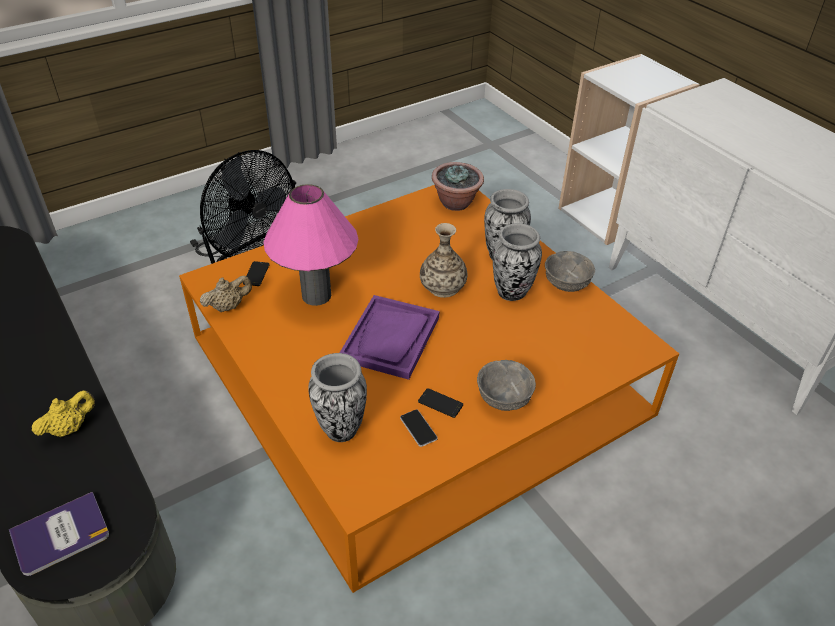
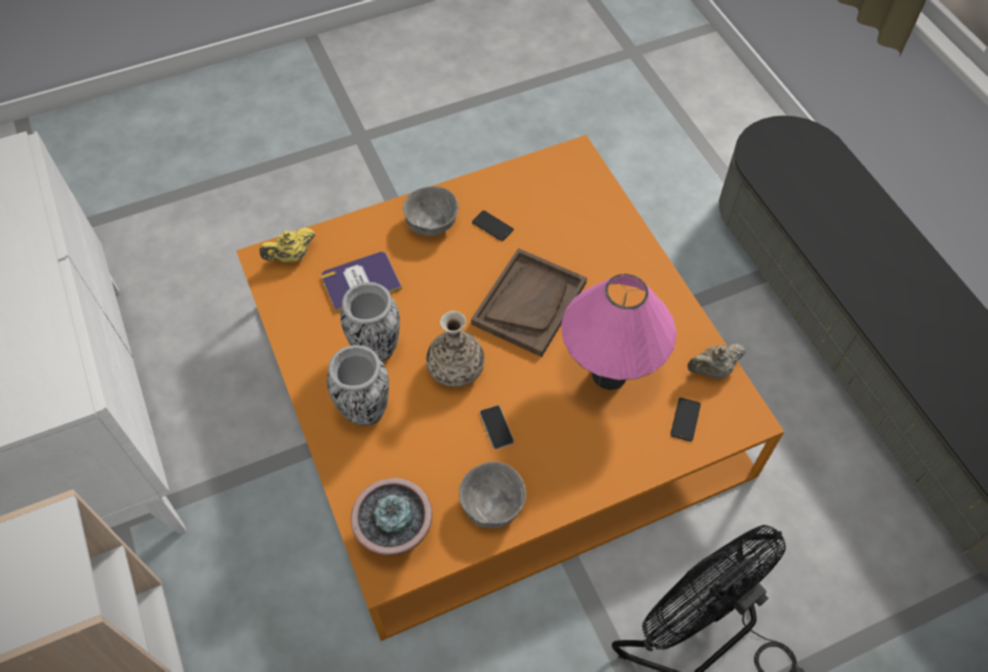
camera: 170 degrees left, 15 degrees up
book [9,492,109,576] -> book moved to [321,252,402,312]
yellow teapot [32,390,95,437] -> yellow teapot moved to [260,228,315,263]
vase [308,353,367,442] -> none
purple tray [340,295,439,380] -> brown tray [471,248,587,357]
phone [400,410,438,447] -> phone moved to [480,405,514,449]
grey bowl [545,251,595,292] -> grey bowl moved to [459,462,526,528]

